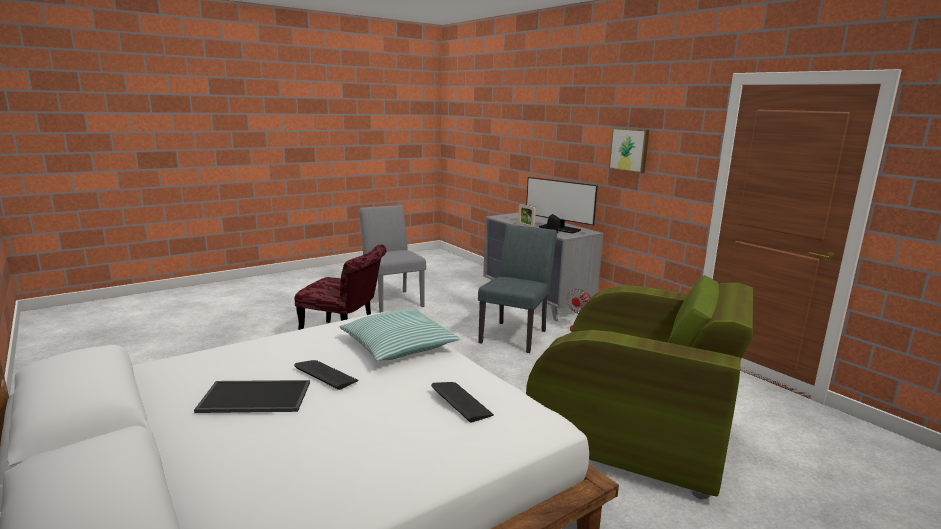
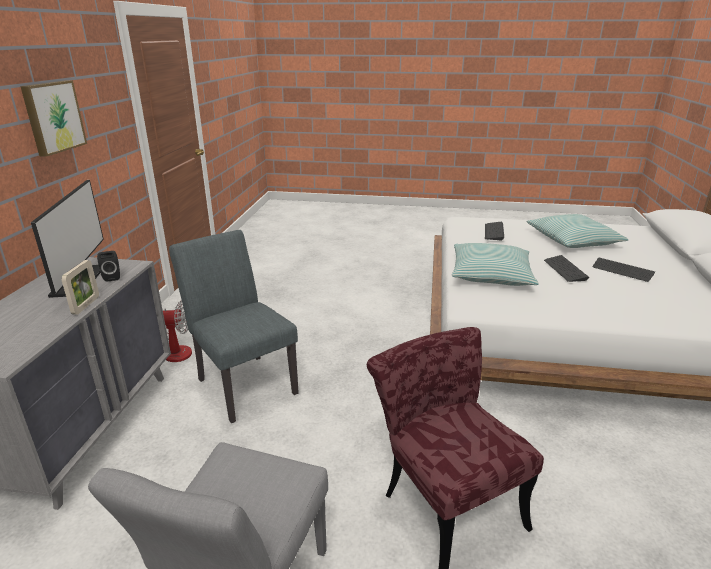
camera: 135 degrees left, 10 degrees up
tray [194,380,310,413] -> keyboard [593,257,655,282]
grey chair [478,225,557,353] -> grey chair turned 75 degrees clockwise [169,230,299,423]
green armchair [526,275,754,499] -> none
none -> pillow [526,214,629,248]

